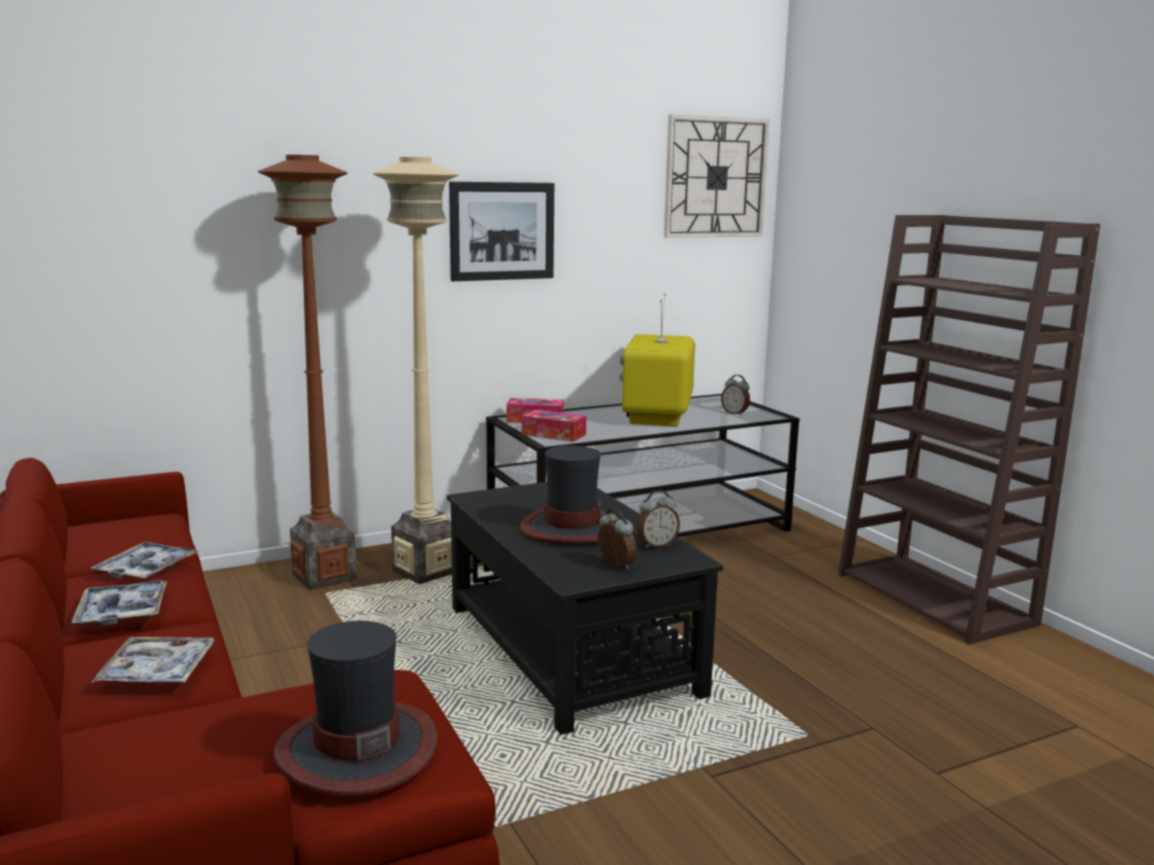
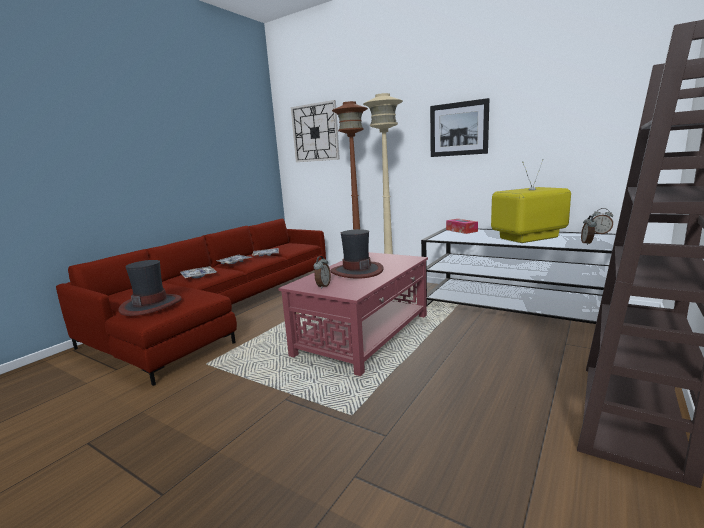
camera: 60 degrees right, 0 degrees up
black coffee table [447,482,723,735] -> red coffee table [278,252,428,376]
tissue box [522,410,586,442] -> none
alarm clock [637,490,680,548] -> alarm clock moved to [592,208,613,234]
wall clock [664,115,770,238] -> wall clock moved to [291,100,340,162]

